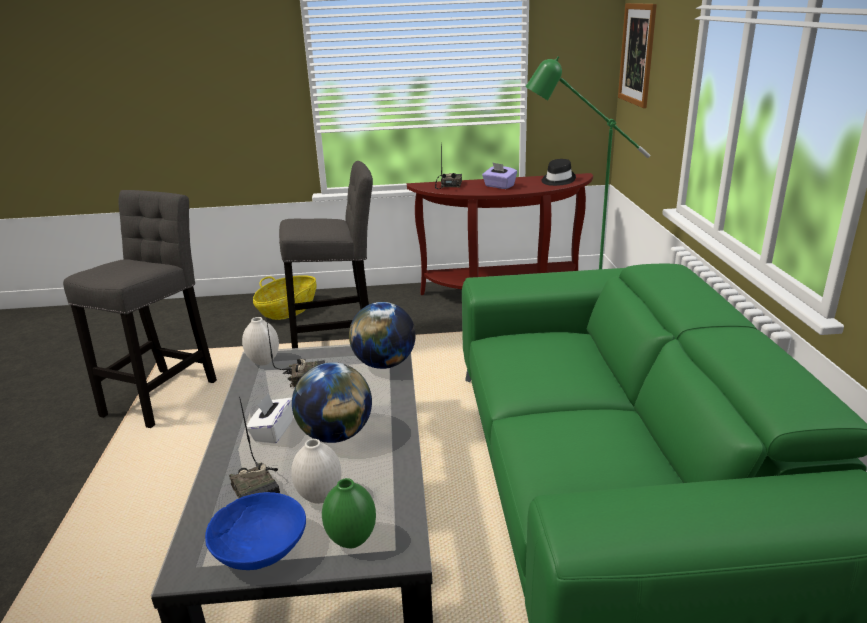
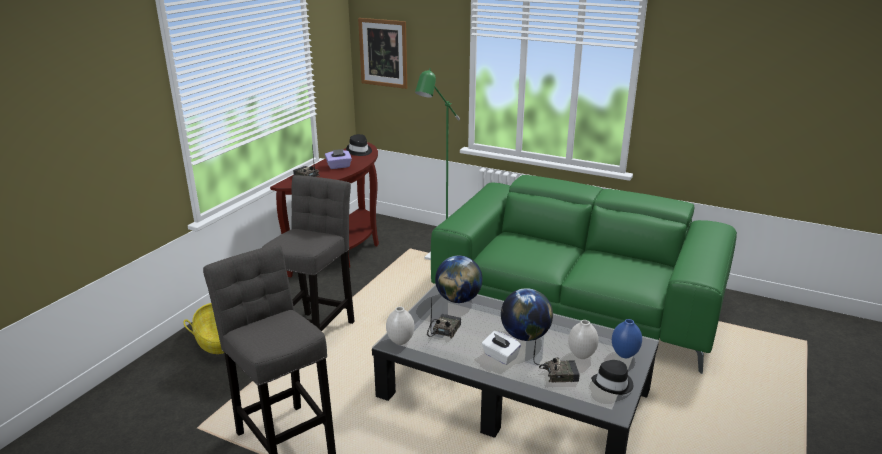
camera: 60 degrees left, 0 degrees up
blue bowl [205,492,306,570] -> black hat [591,360,633,395]
green vase [322,478,376,548] -> blue vase [612,319,642,358]

